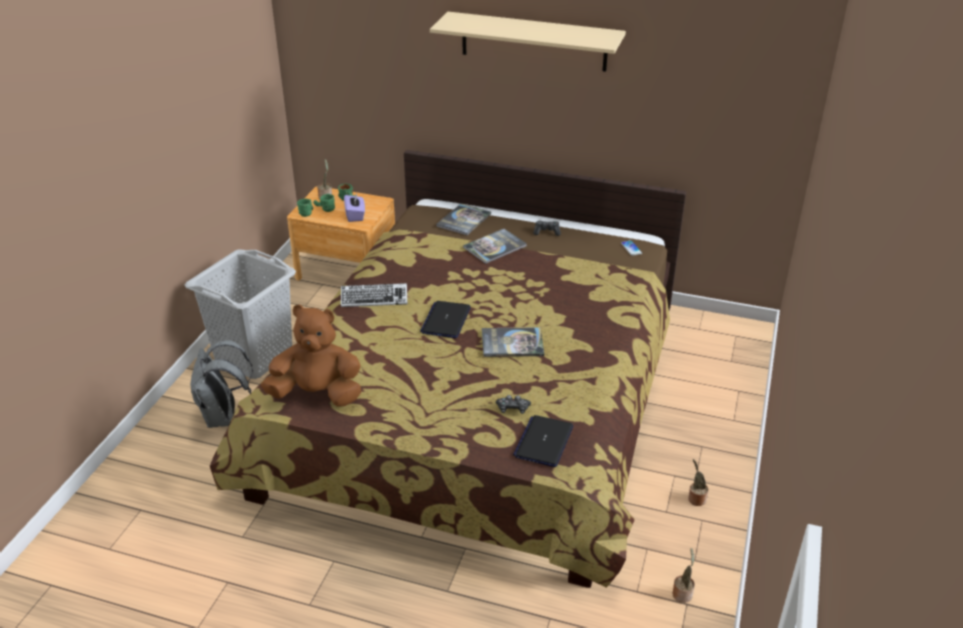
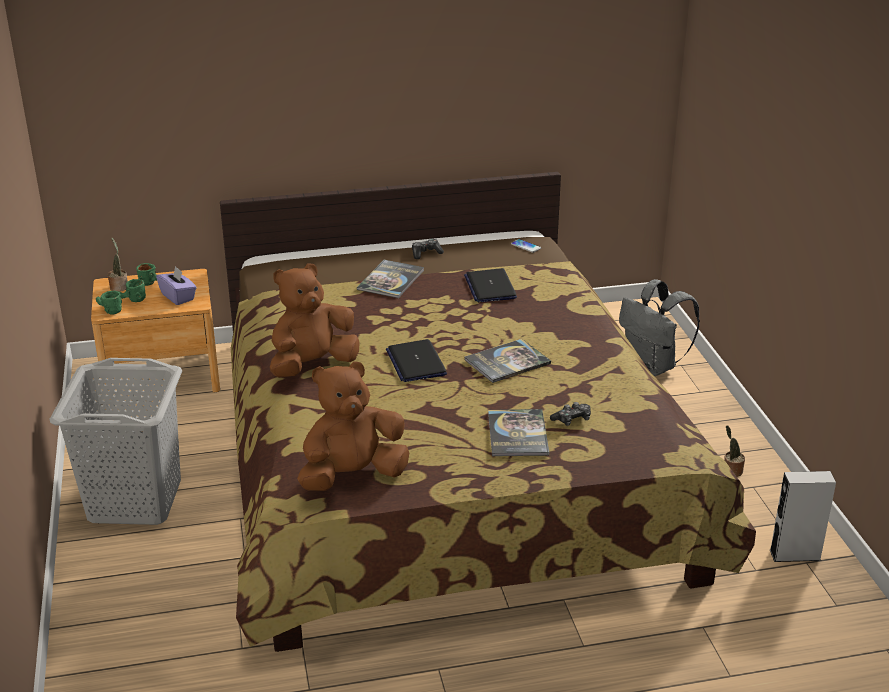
camera: 30 degrees left, 5 degrees down
grey backpack [190,340,253,428] -> grey backpack moved to [619,279,700,376]
keyboard [341,283,407,307] -> brown plush toy [270,263,360,378]
beige shelf [430,12,626,72] -> none
book [436,204,491,235] -> book moved to [488,409,549,456]
laptop [513,415,573,467] -> laptop moved to [464,268,517,302]
potted plant [672,548,695,603] -> grey speaker [770,471,836,562]

